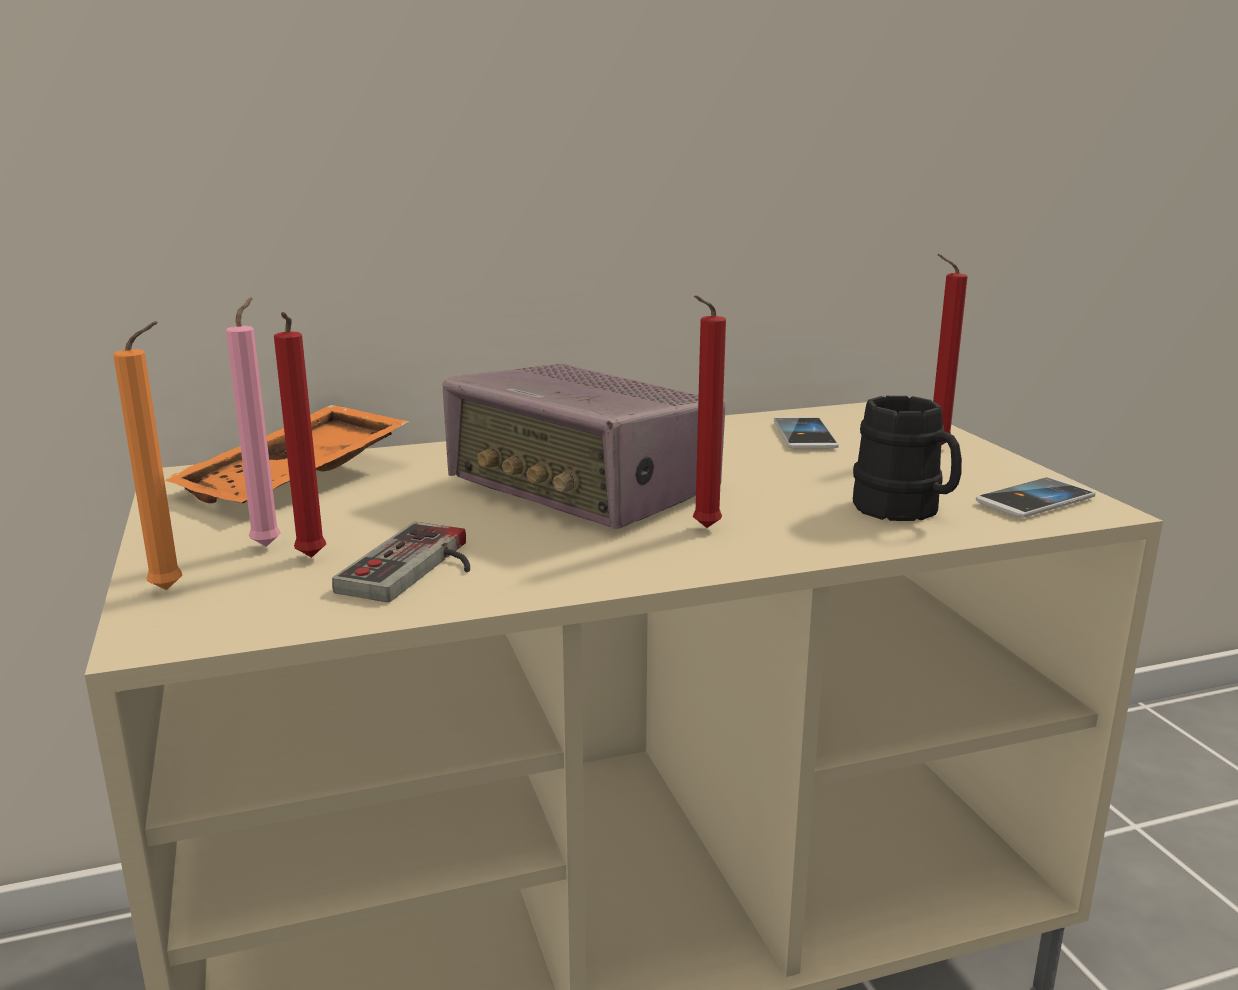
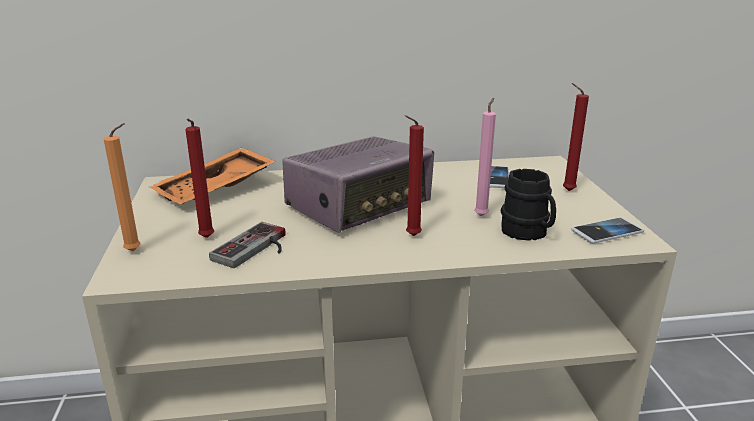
camera: 10 degrees right, 5 degrees up
pink candle [226,297,281,547] -> pink candle moved to [474,97,496,216]
radio [443,363,725,529] -> radio turned 90 degrees counterclockwise [282,136,434,233]

